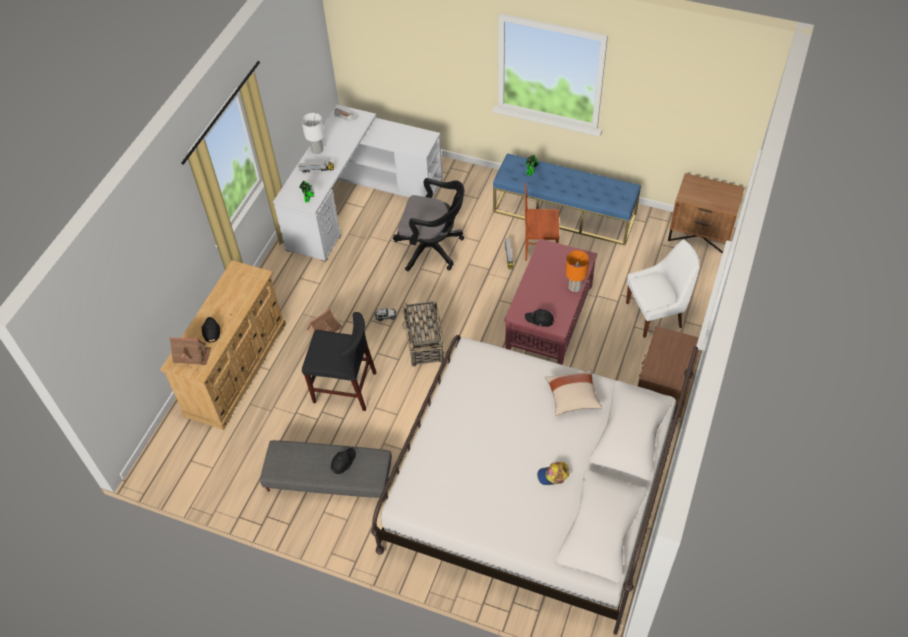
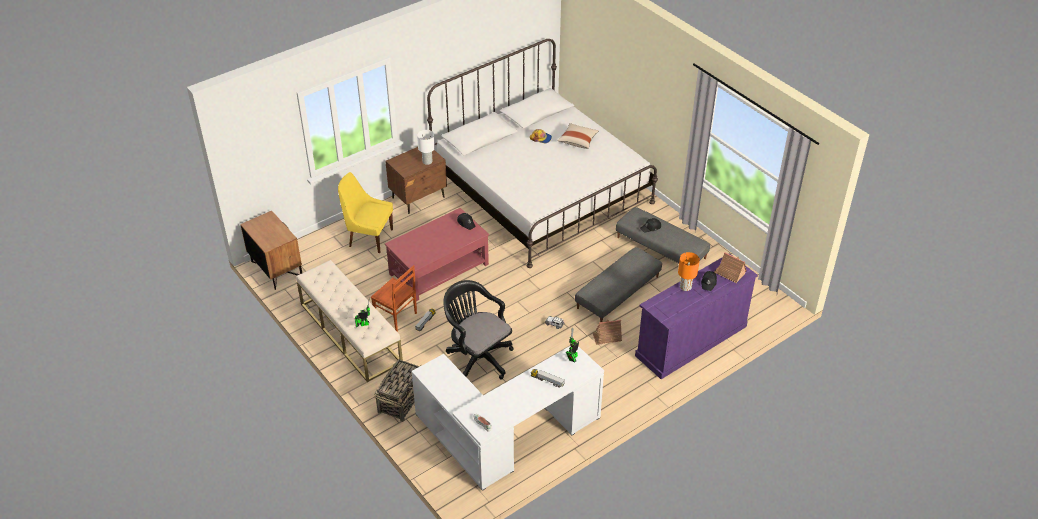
camera: 150 degrees left, 10 degrees down
beige dresser [160,260,286,430] -> purple dresser [635,253,758,379]
white table lamp [301,113,325,154] -> white table lamp moved to [417,130,435,165]
black chair [302,312,376,411] -> grey ottoman [575,247,662,322]
basket [402,301,444,367] -> basket moved to [374,359,422,422]
blue bench [493,153,641,245] -> beige bench [296,260,403,382]
beige pillow [545,369,602,416] -> beige pillow moved to [558,123,599,149]
orange table lamp [565,250,589,292] -> orange table lamp moved to [678,252,700,291]
white chair [626,239,700,338] -> yellow chair [338,172,393,253]

